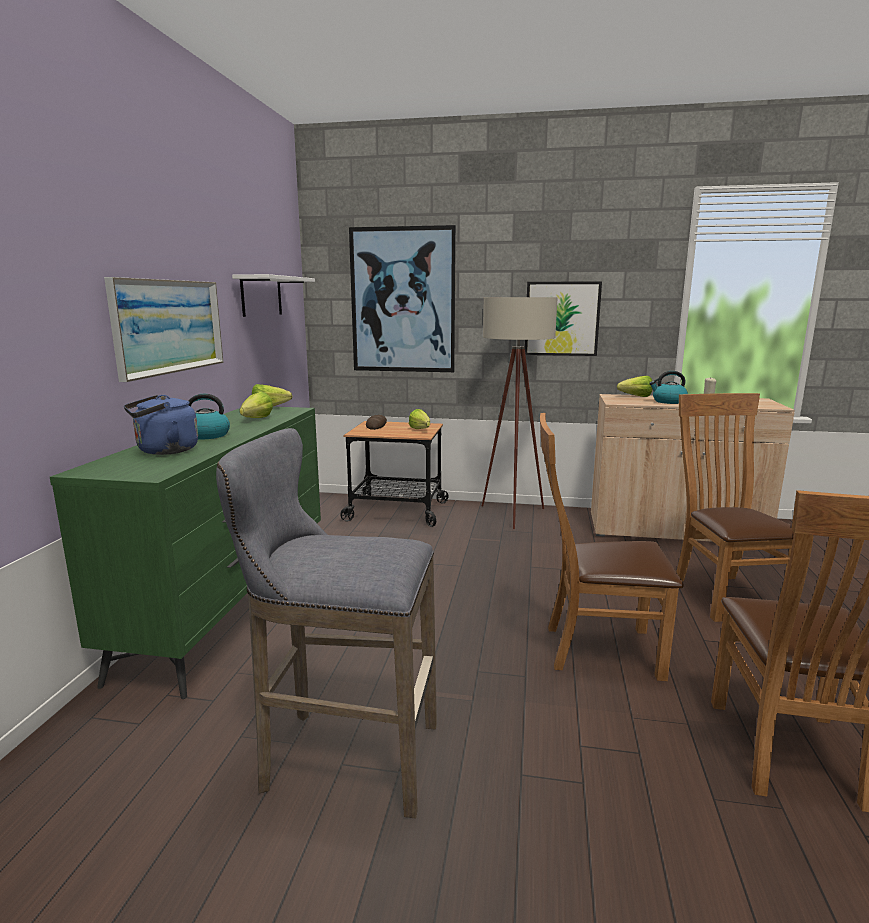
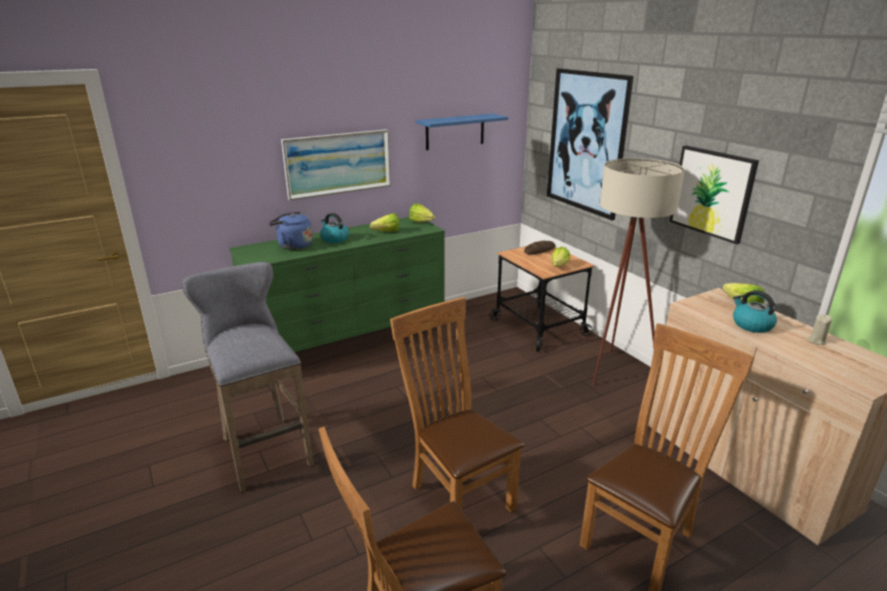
camera: 50 degrees right, 10 degrees up
white shelf [232,274,315,317] -> blue shelf [416,113,508,150]

